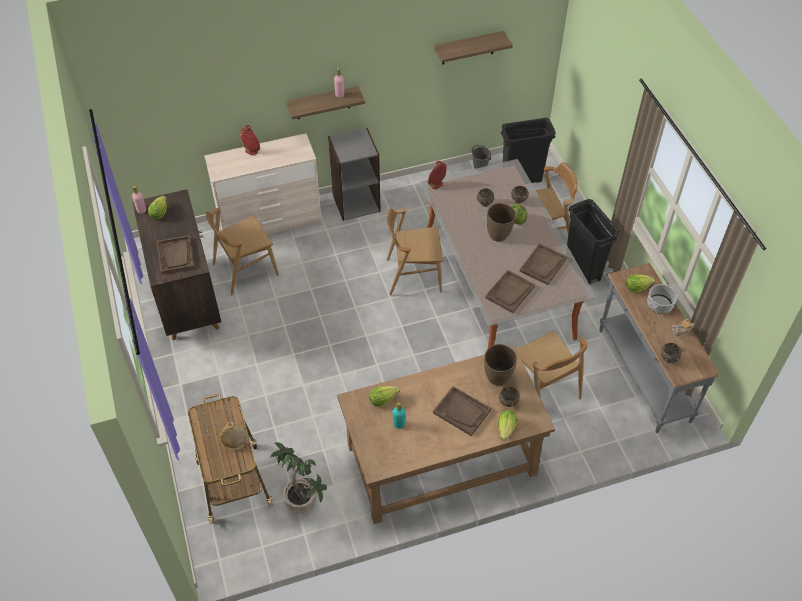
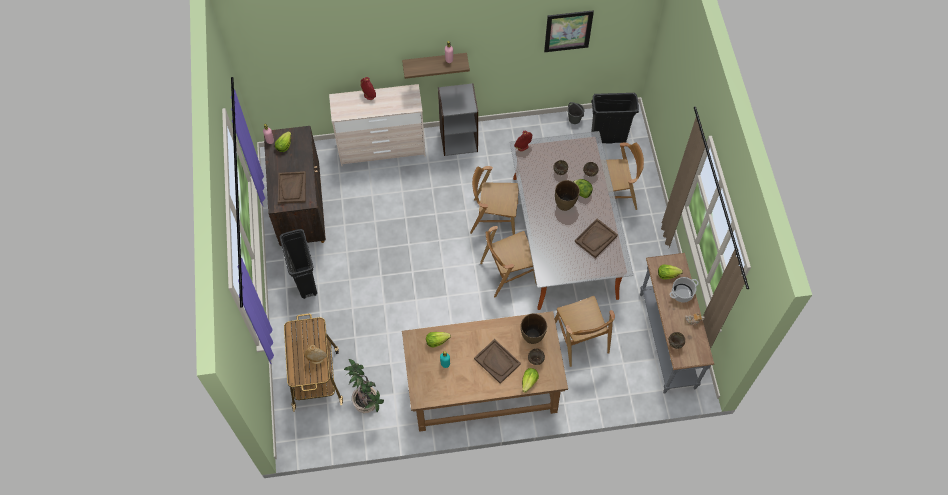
camera: 10 degrees right, 10 degrees up
brown chair [206,208,279,295] -> brown chair moved to [480,226,536,298]
shelf [434,31,513,65] -> picture [544,10,594,52]
brown tray [485,270,535,313] -> none
black trash can [567,199,620,285] -> black trash can moved to [279,229,317,299]

